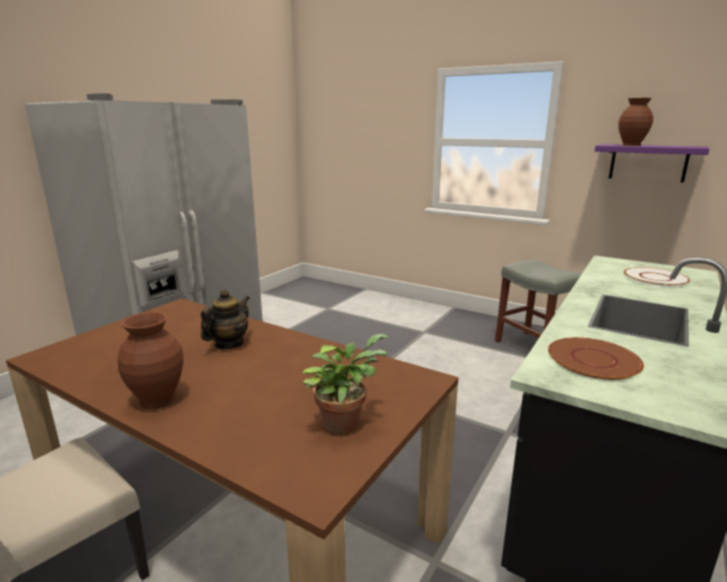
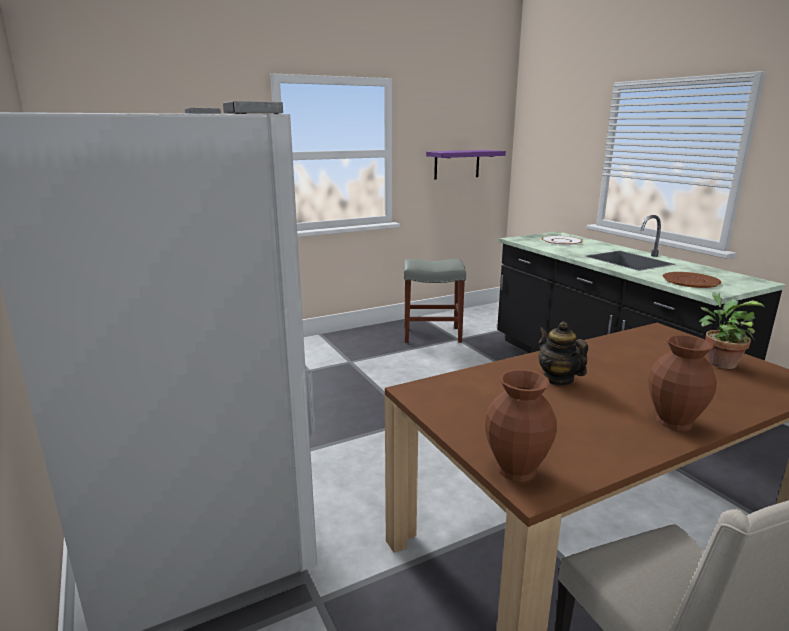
camera: 60 degrees left, 0 degrees up
brown vase [618,98,653,146] -> brown vase moved to [485,369,557,482]

